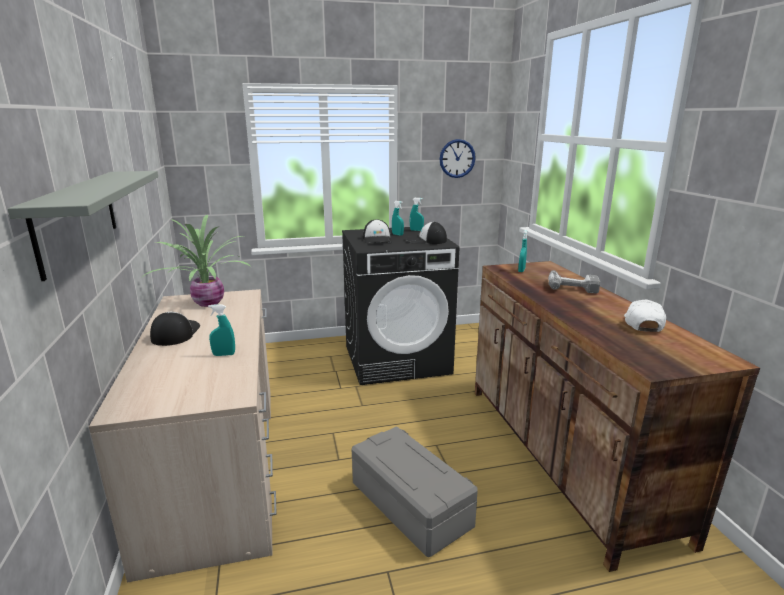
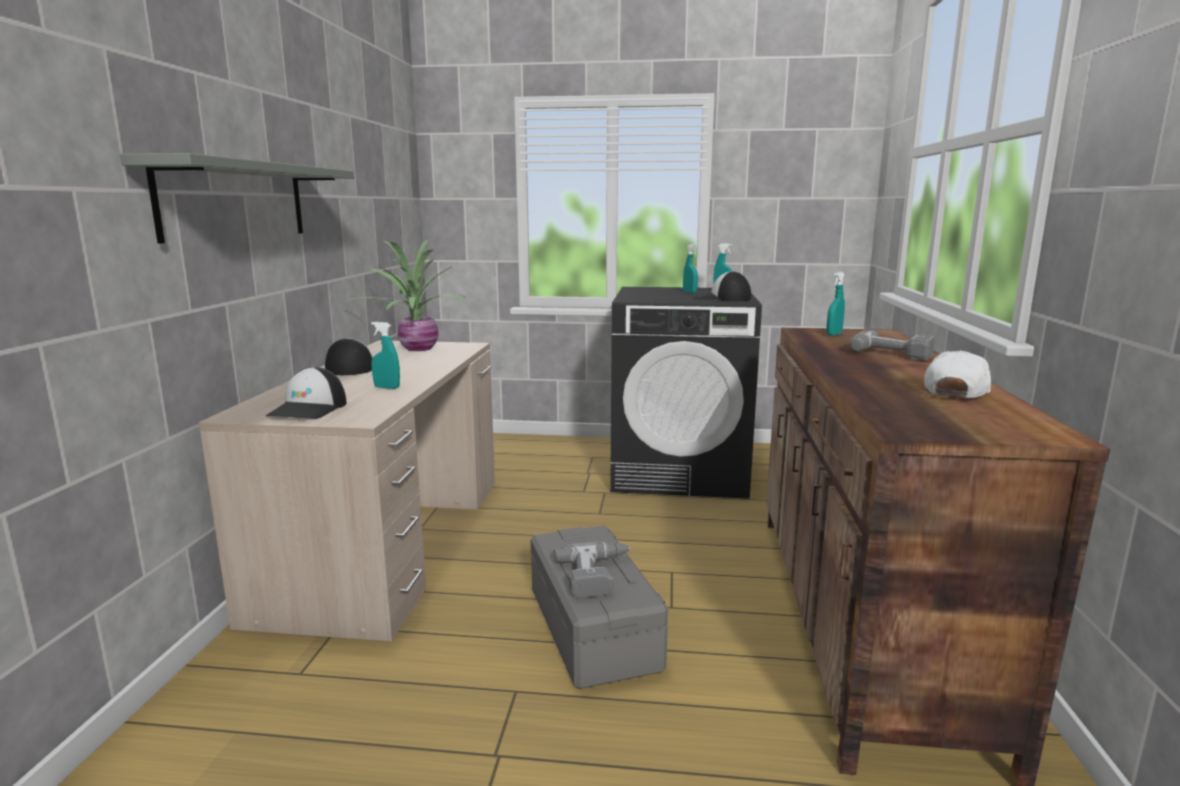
camera: 20 degrees right, 5 degrees down
cap [363,219,392,243] -> cap moved to [266,367,347,419]
wall clock [440,139,476,178] -> none
none -> power drill [554,542,631,598]

